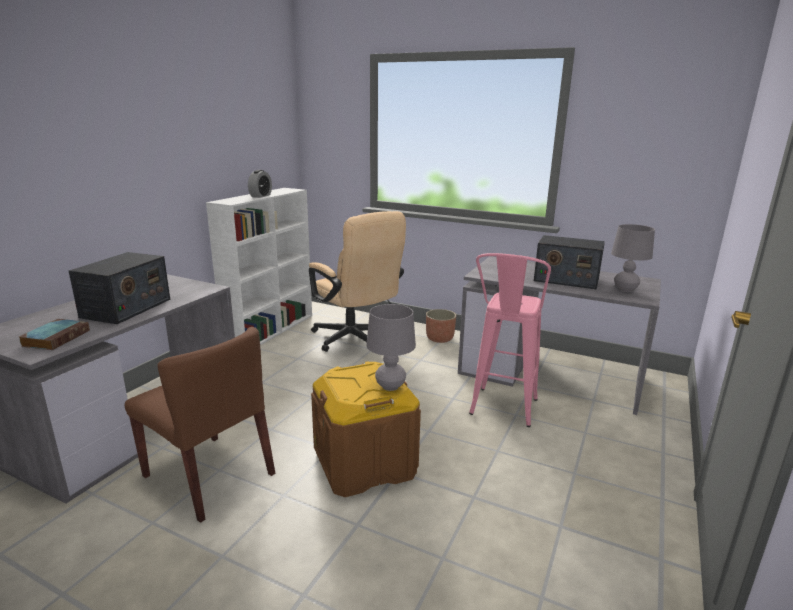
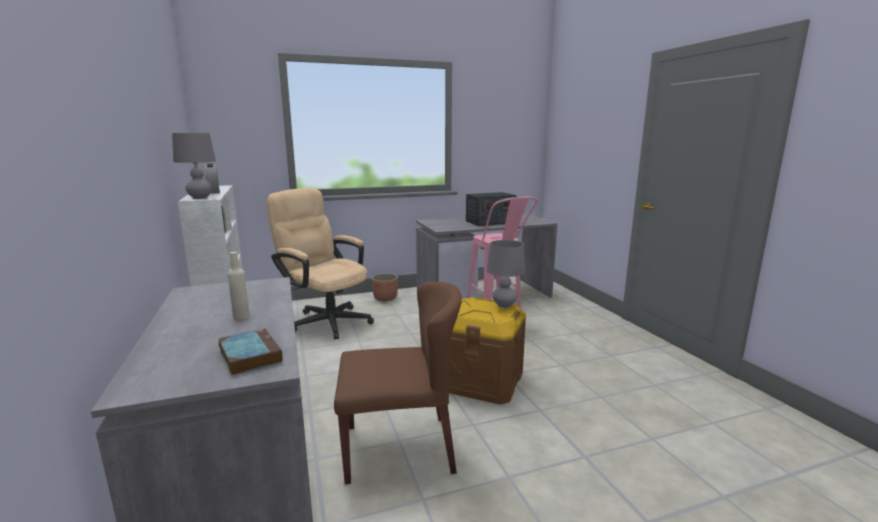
camera: 45 degrees left, 5 degrees down
radio [69,252,170,324] -> beige bottle [228,252,250,320]
beige office chair [309,211,406,352] -> beige office chair turned 150 degrees counterclockwise [267,188,374,340]
grey table lamp [611,224,655,292] -> grey table lamp moved to [172,133,216,199]

